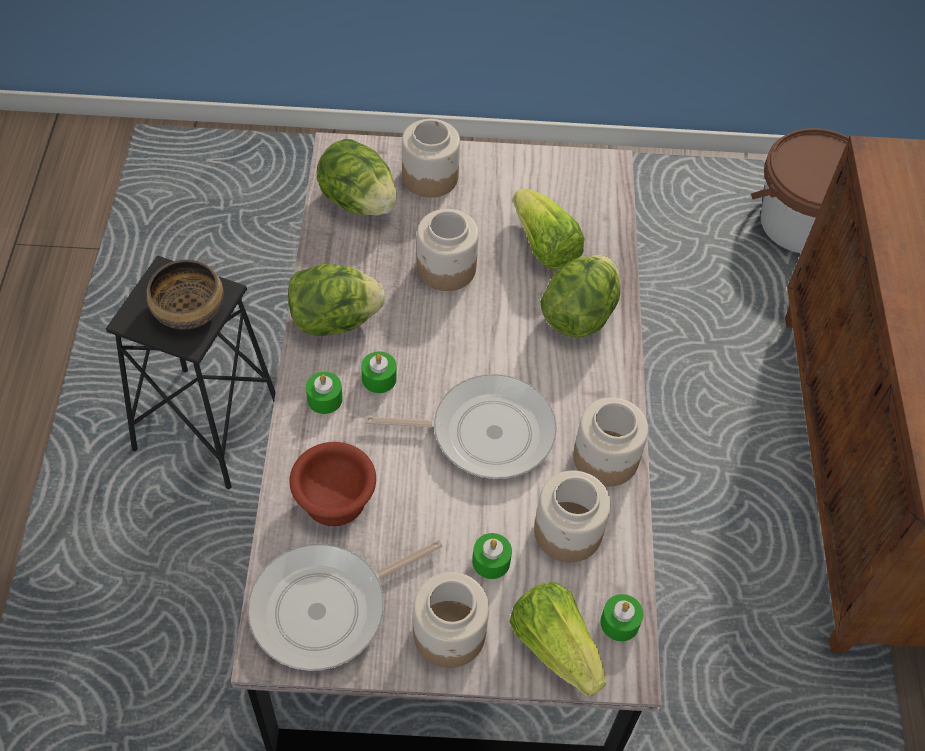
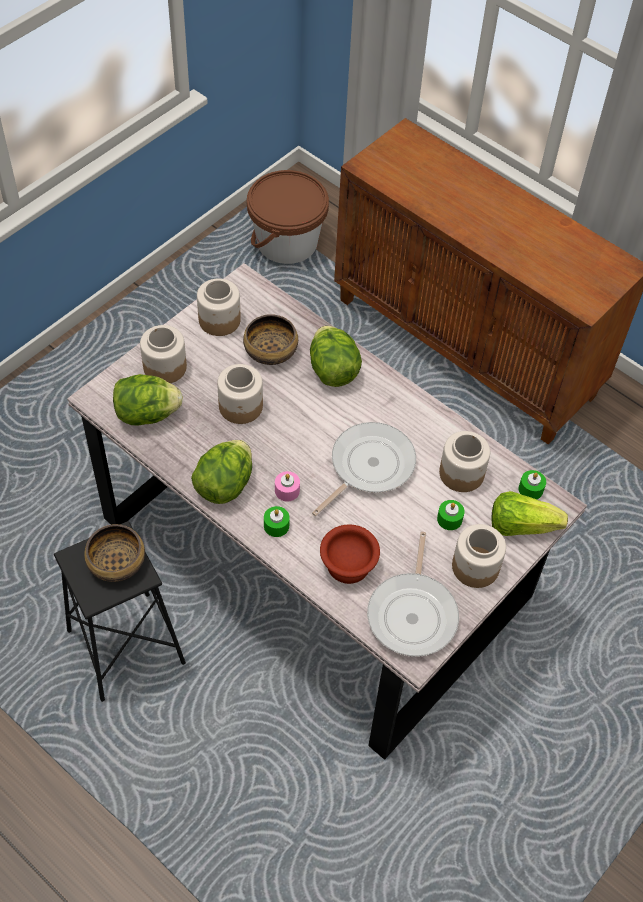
camera: 50 degrees left, 0 degrees up
green candle [361,352,397,393] -> pink candle [275,471,300,501]
lettuce [513,188,585,270] -> bowl [243,314,298,365]
jar [573,397,649,487] -> jar moved to [197,278,241,336]

